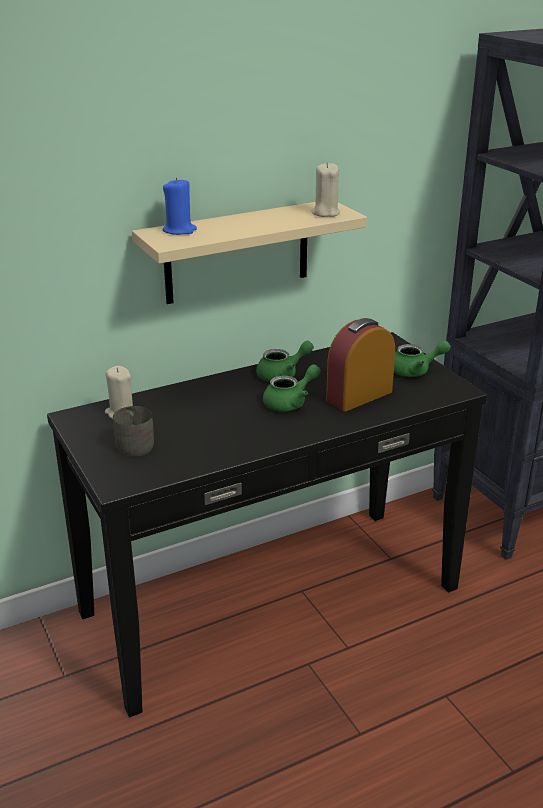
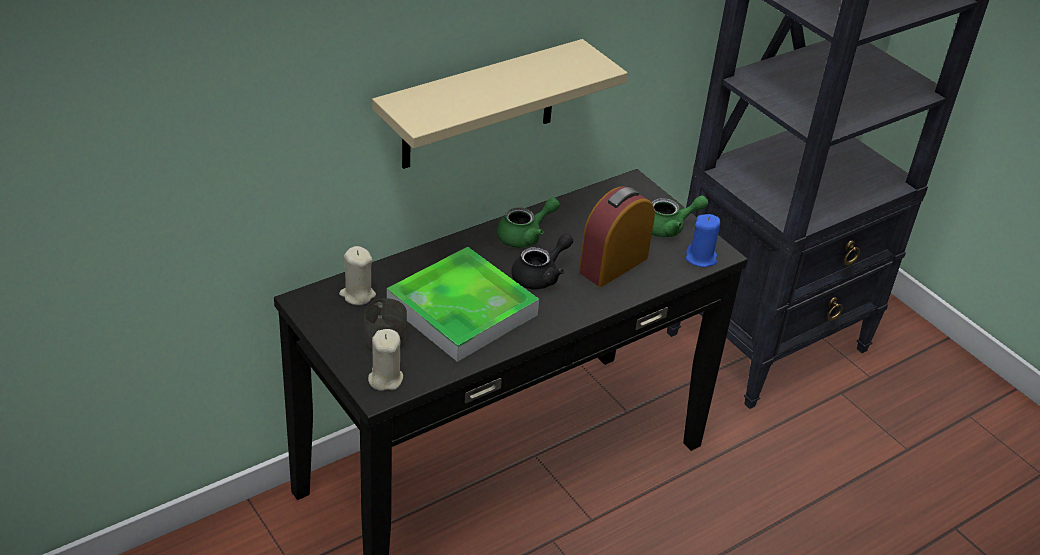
camera: 10 degrees left, 10 degrees up
blue candle [163,178,197,235] -> blue candle moved to [686,214,720,267]
green teapot [263,364,321,411] -> black teapot [511,233,573,289]
beige candle [311,162,340,217] -> beige candle moved to [368,329,403,391]
none -> tray [387,247,539,362]

